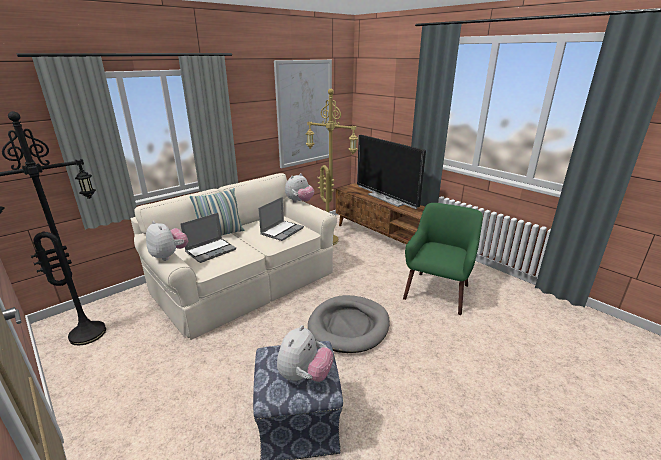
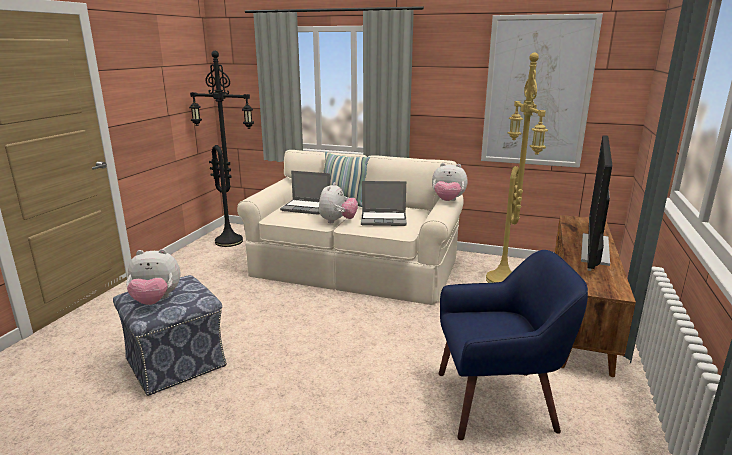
camera: 60 degrees right, 5 degrees down
plush toy [146,221,188,261] -> plush toy moved to [319,182,358,223]
grey dog bed [308,295,390,353] -> none
green armchair [403,203,483,315] -> blue armchair [439,250,588,440]

